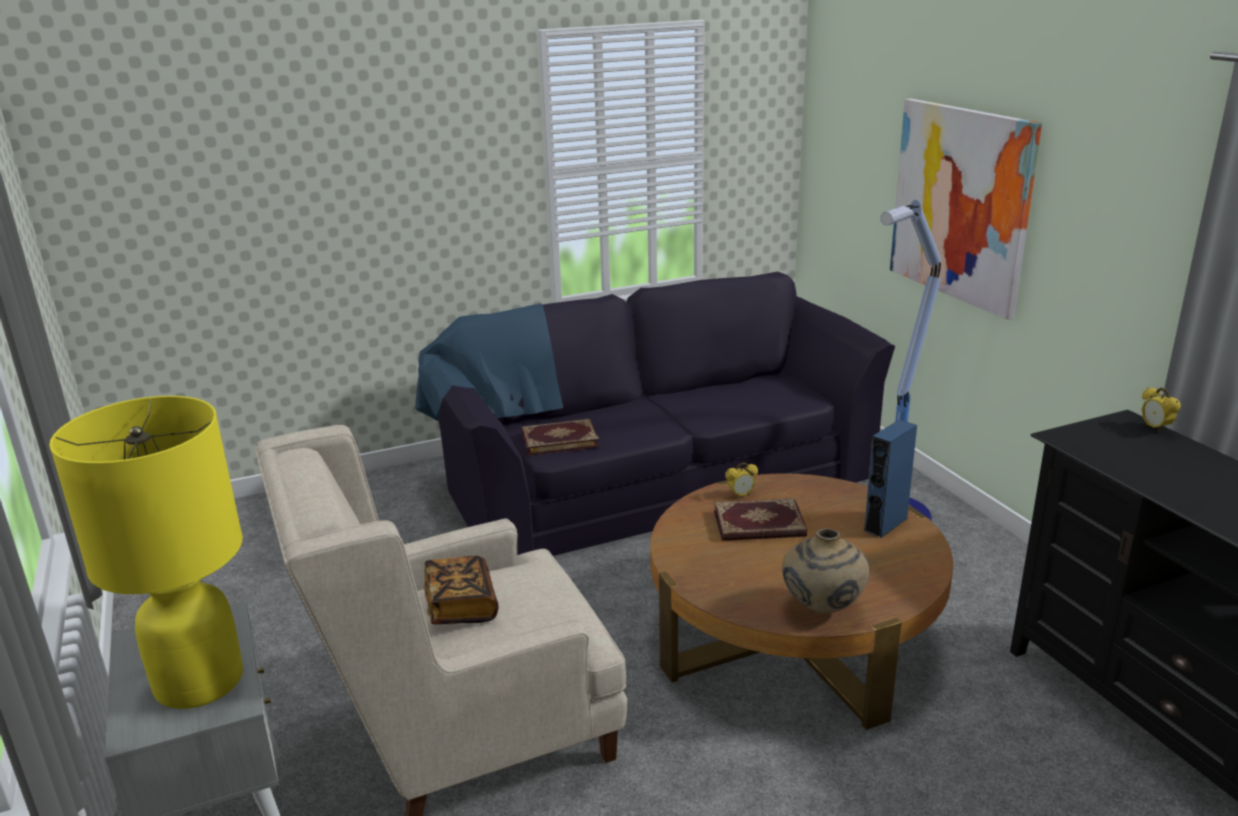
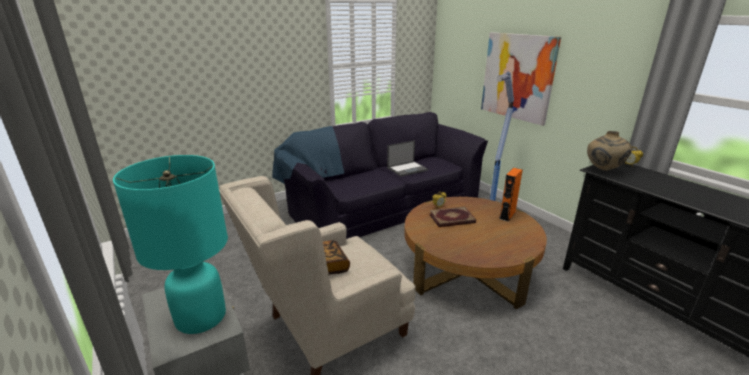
camera: 10 degrees left, 0 degrees up
yellow table lamp [49,396,243,709] -> turquoise table lamp [113,155,228,334]
book [521,419,600,456] -> none
beige vase [782,528,870,614] -> beige vase moved to [587,131,632,171]
blue speaker [863,420,917,538] -> orange speaker [499,168,523,221]
none -> laptop [387,140,428,177]

